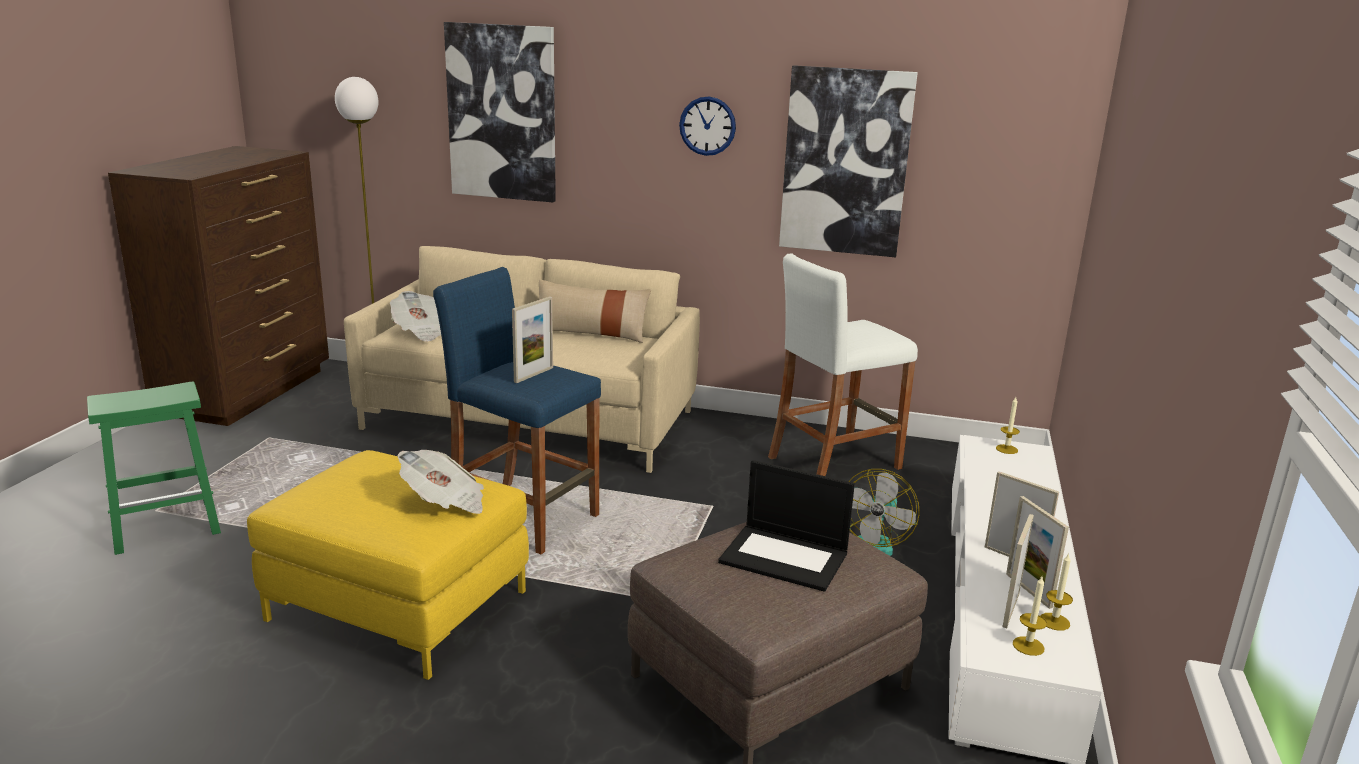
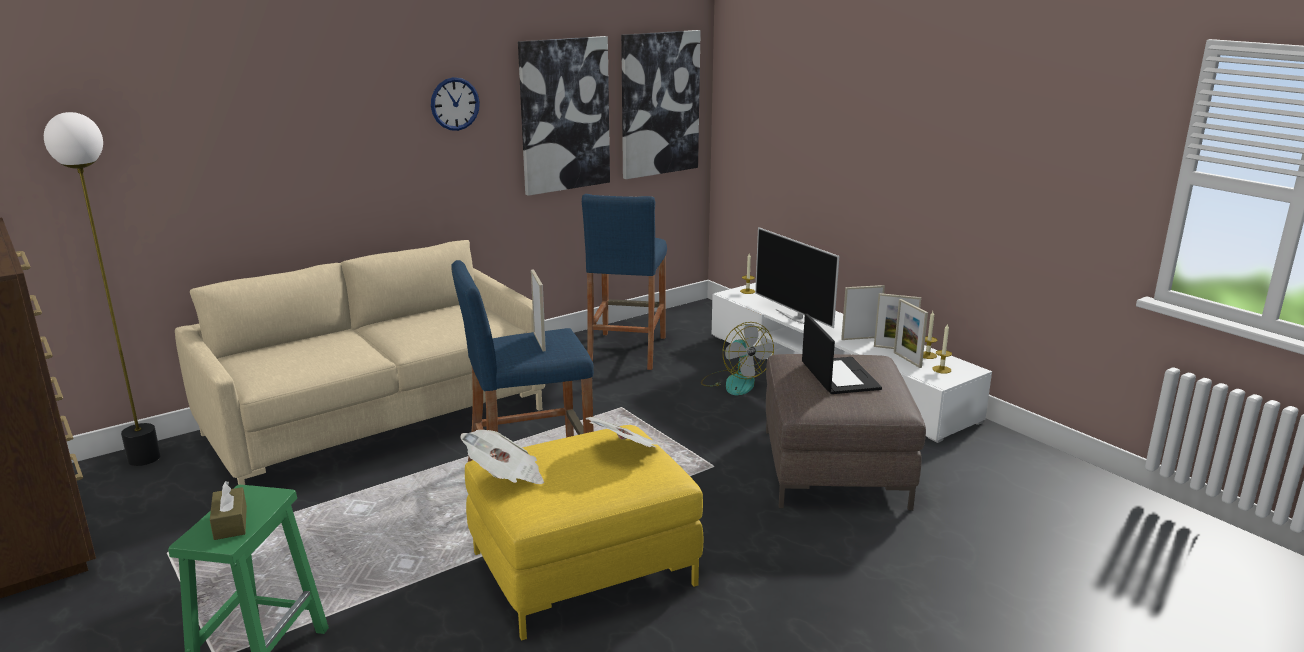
camera: 50 degrees left, 0 degrees up
newspaper [390,291,441,342] -> newspaper moved to [460,430,544,484]
picture [444,22,556,202] -> picture moved to [621,30,701,179]
beige pillow [539,279,651,343] -> none
laptop [718,460,855,592] -> laptop turned 75 degrees counterclockwise [802,314,882,394]
white stool [768,254,918,476] -> blue stool [582,194,667,370]
none -> brown tissue box [210,481,247,540]
none -> television [755,227,839,328]

